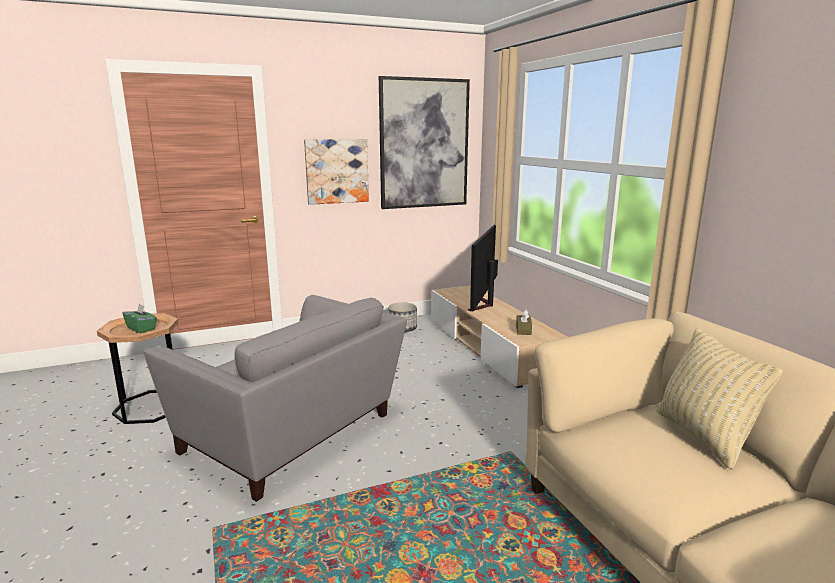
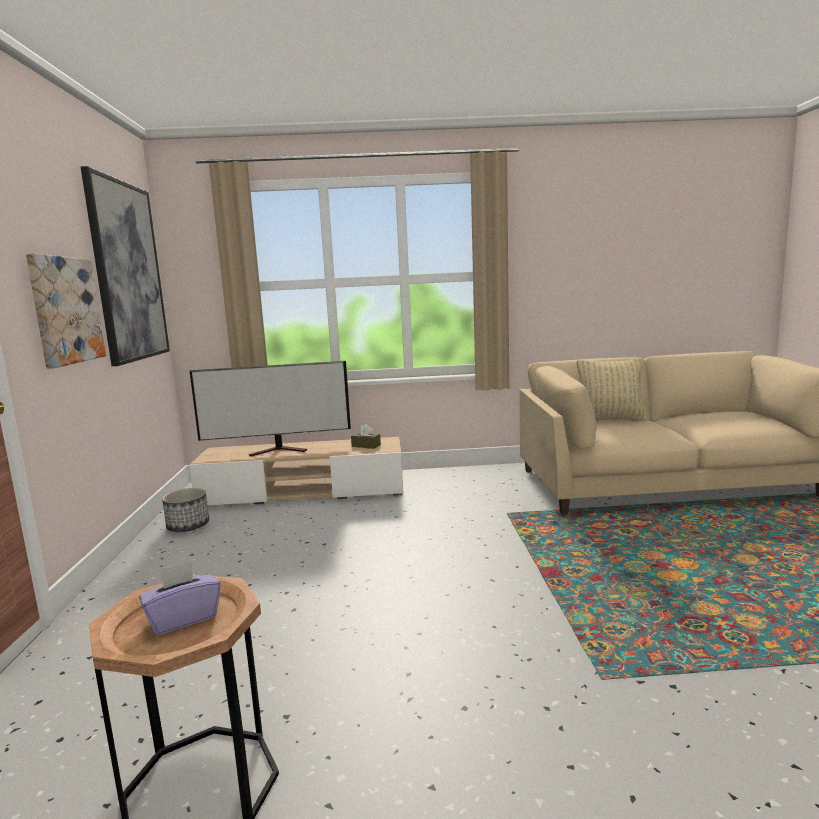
camera: 70 degrees left, 5 degrees down
green tissue box [122,304,157,333] -> purple tissue box [139,561,221,635]
grey armchair [143,295,407,502] -> none
television [468,224,498,311] -> television turned 45 degrees counterclockwise [189,361,351,456]

